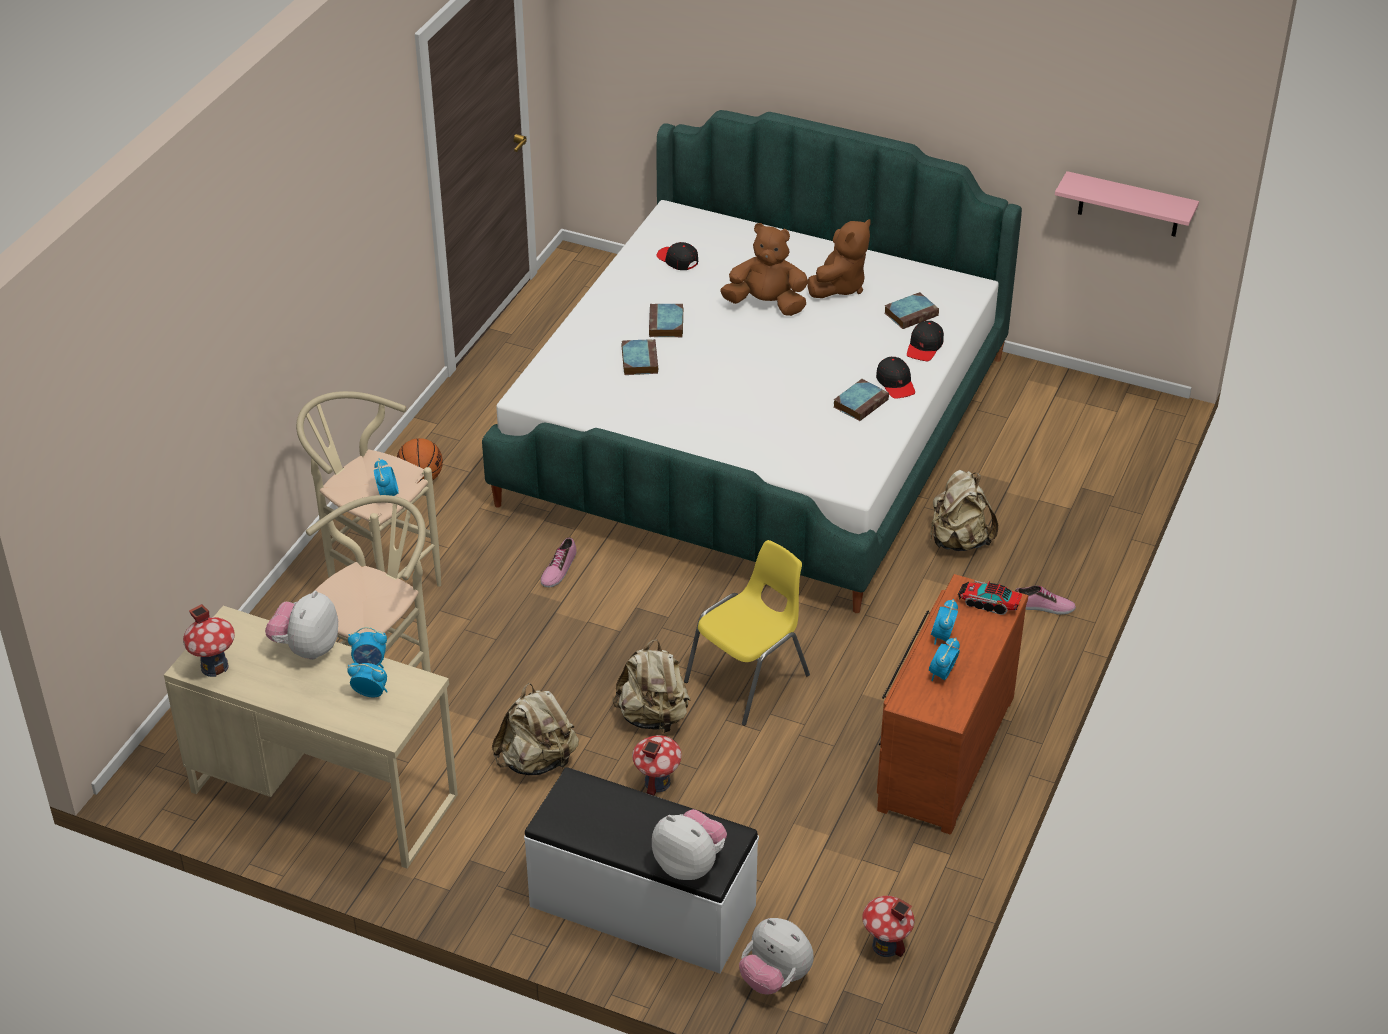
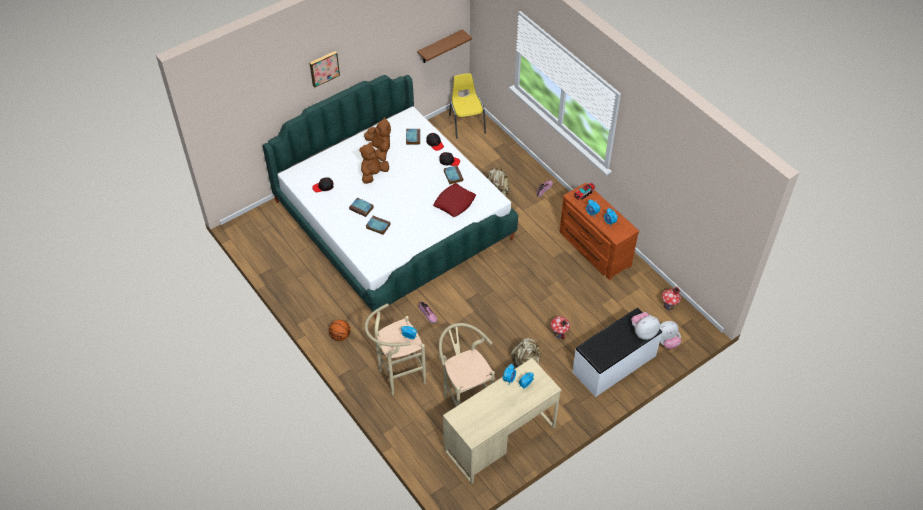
camera: 60 degrees left, 10 degrees up
toy house [183,604,235,677] -> none
plush toy [265,591,338,660] -> none
beige backpack [612,639,690,733] -> none
yellow chair [684,540,810,726] -> yellow chair moved to [449,73,486,139]
pink shelf [1055,171,1199,237] -> brown shelf [417,29,472,63]
none -> picture [310,51,340,87]
none -> red pillow [433,183,476,217]

